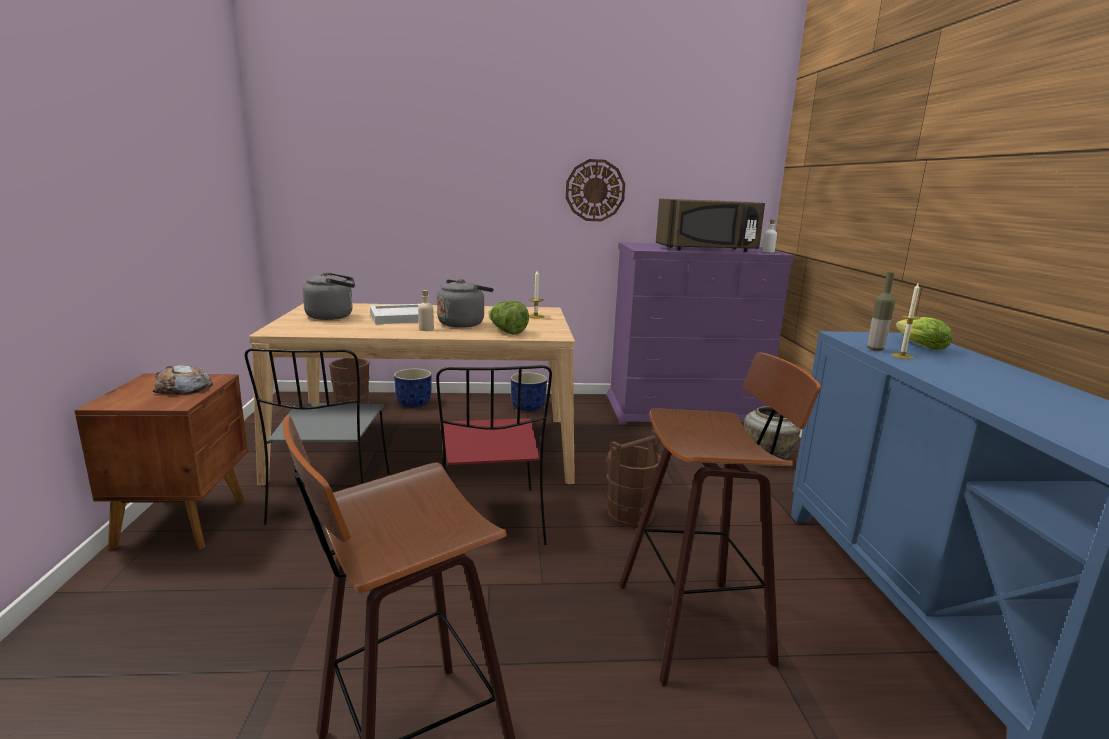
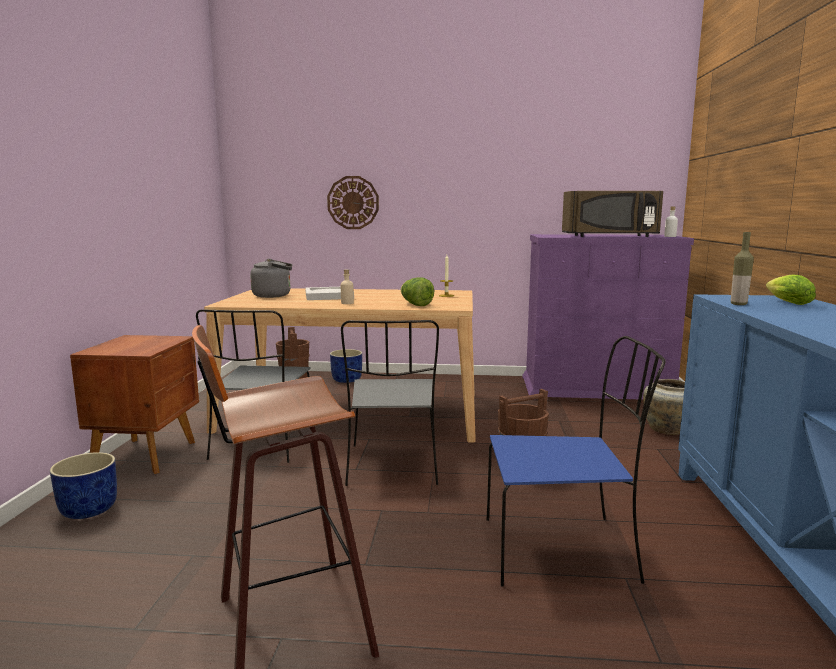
camera: 10 degrees right, 5 degrees down
bread [153,365,213,395] -> none
red chair [436,365,552,545] -> grey chair [341,320,439,486]
grey kettle [437,279,494,328] -> none
blue planter [511,372,547,412] -> blue planter moved to [50,452,117,519]
wall clock [566,159,625,221] -> wall clock moved to [327,176,379,229]
stool [620,352,821,687] -> blue chair [487,336,666,587]
candle [892,284,920,359] -> none

